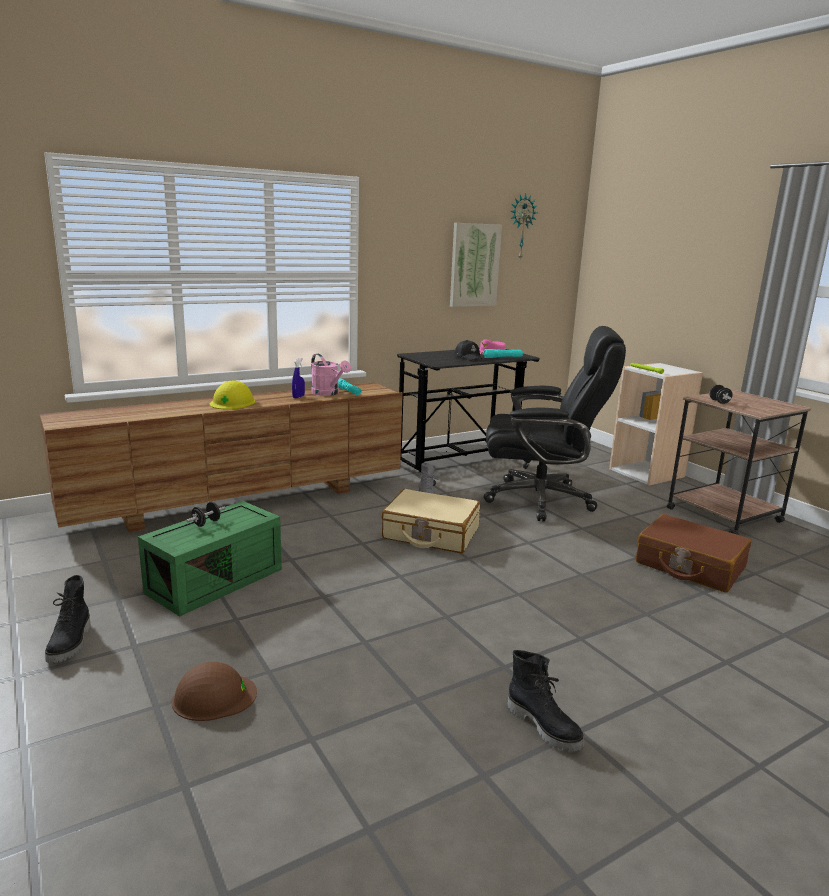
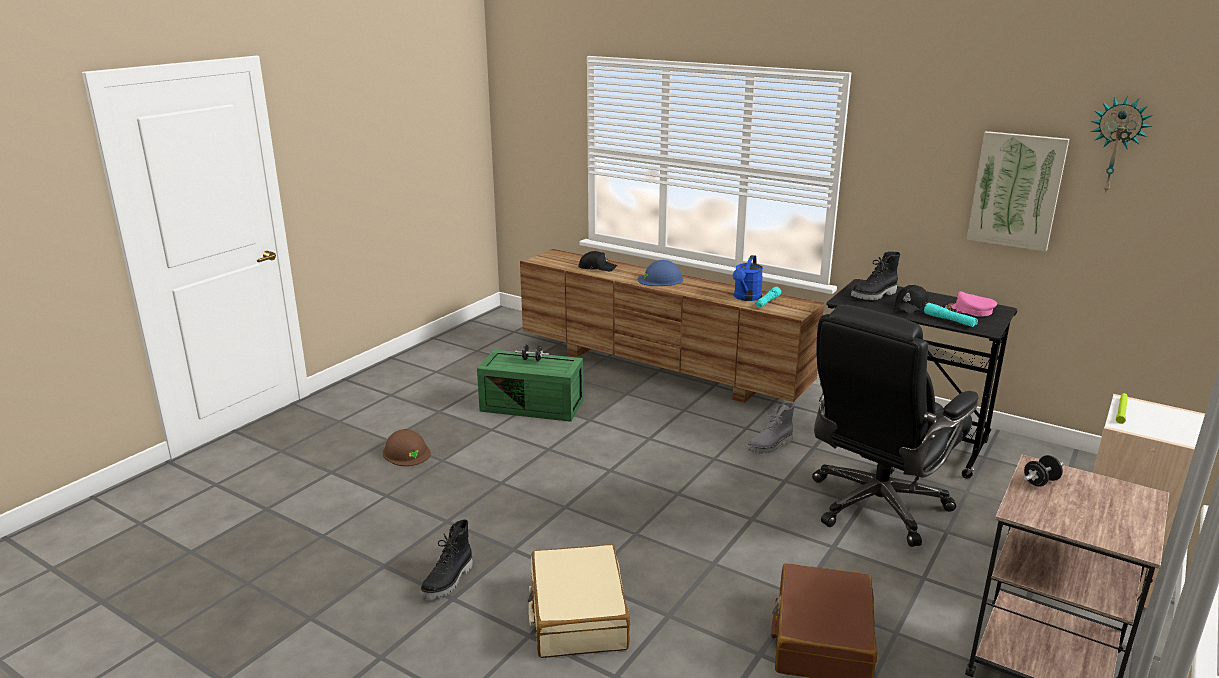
camera: 65 degrees right, 5 degrees up
black boot [45,575,91,663] -> black boot moved to [851,251,900,300]
yellow hard hat [209,380,255,409] -> blue hard hat [638,260,683,286]
blue spray bottle [292,358,305,398] -> none
pink watering can [311,354,351,396] -> blue watering can [733,255,763,301]
beige suitcase [382,489,480,553] -> beige suitcase moved to [527,544,630,658]
black office chair [484,326,626,522] -> black office chair turned 60 degrees clockwise [812,305,979,547]
none -> black cap [578,251,618,272]

